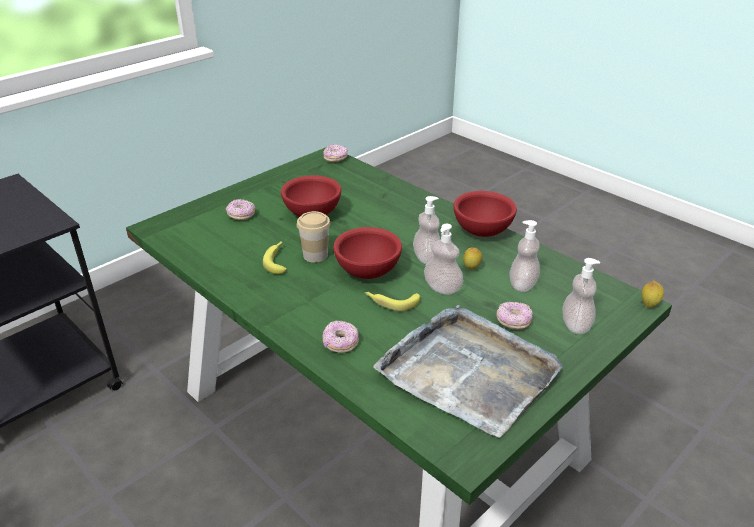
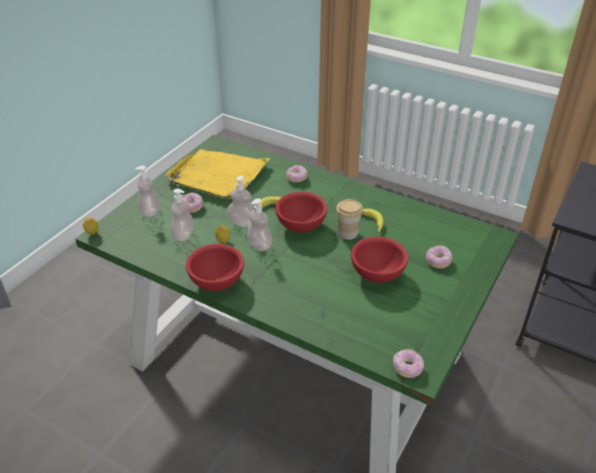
camera: 165 degrees right, 5 degrees up
grey tray [373,305,563,438] -> yellow tray [165,149,270,199]

